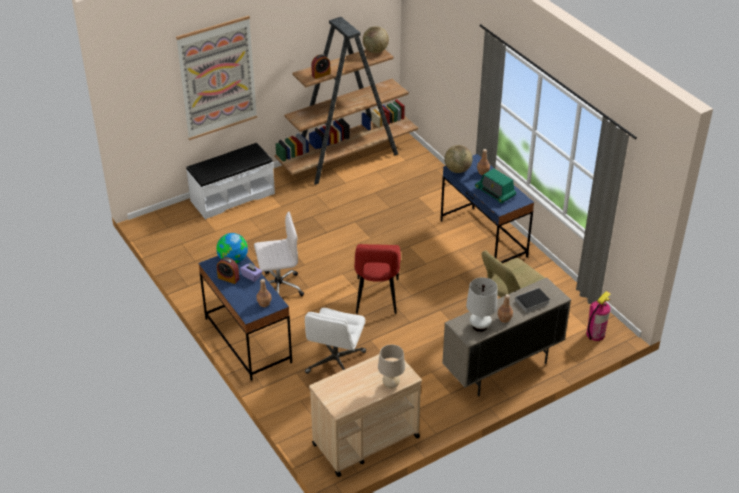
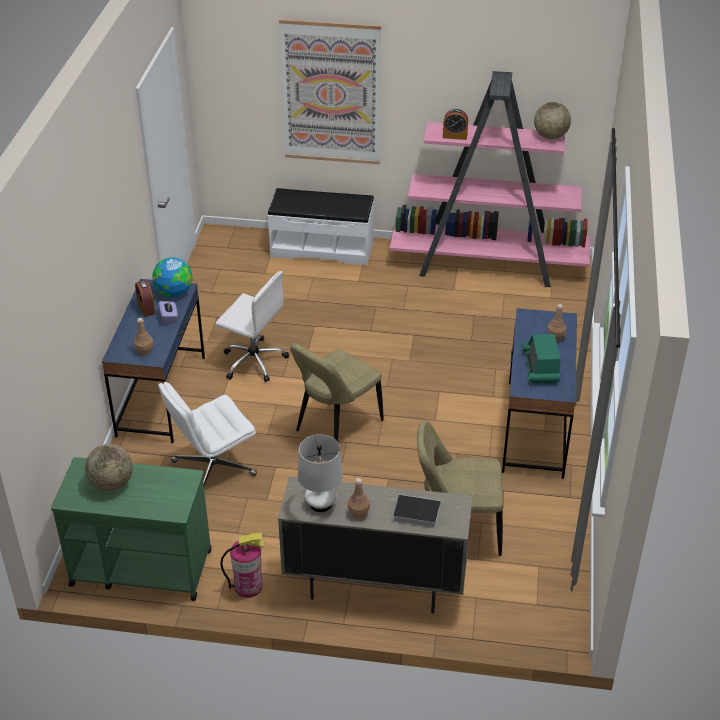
camera: 40 degrees right, 0 degrees up
brown bookcase [275,17,418,185] -> pink bookcase [390,71,590,287]
beige cart [309,354,422,477] -> green cart [51,457,212,601]
red chair [354,244,401,314] -> beige chair [290,343,384,442]
beige table lamp [378,345,405,389] -> none
globe [444,145,473,173] -> globe moved to [85,444,133,491]
fire extinguisher [586,291,611,341] -> fire extinguisher moved to [220,533,265,598]

